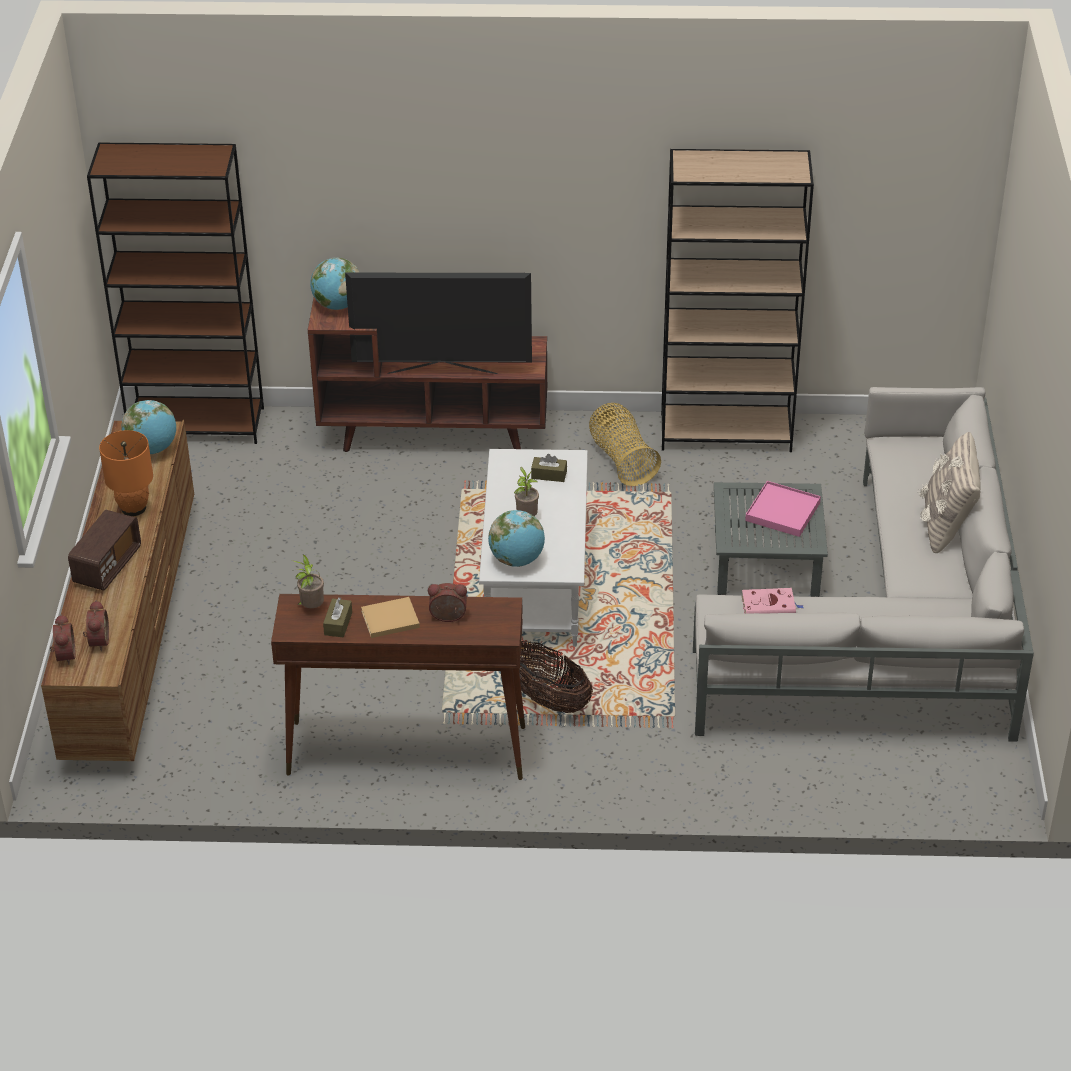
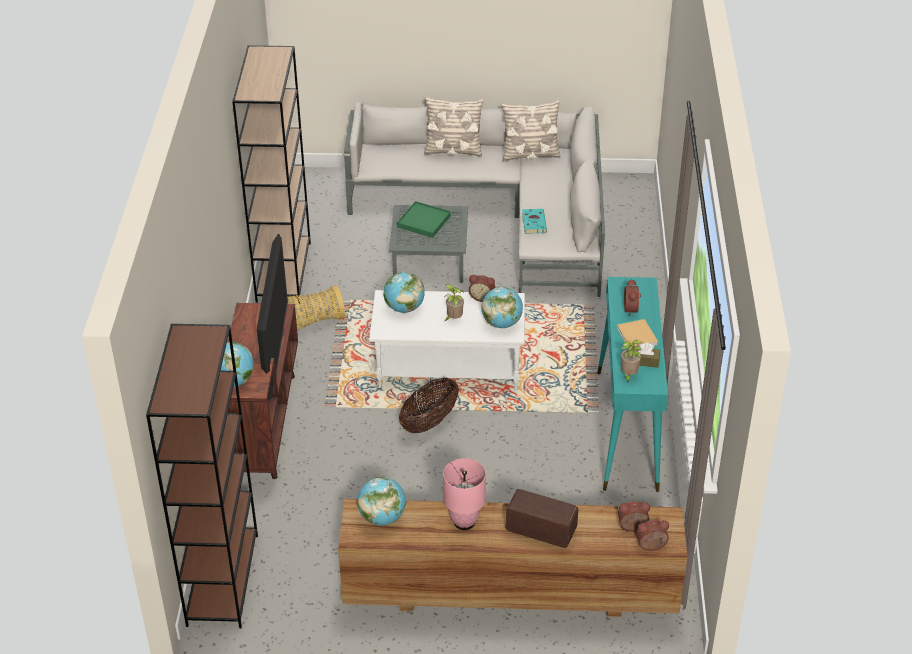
camera: 90 degrees left, 0 degrees up
orange table lamp [99,430,153,516] -> pink table lamp [443,458,486,530]
brown console table [271,594,525,780] -> turquoise console table [597,277,668,492]
basket [519,640,593,713] -> basket moved to [399,377,459,433]
brown tissue box [531,454,567,482] -> globe [384,272,425,313]
pink book [742,588,804,613] -> turquoise book [522,209,547,234]
pink tray [745,481,821,537] -> green tray [397,201,451,238]
none -> alarm clock [469,275,495,302]
none -> beige pillow [502,101,560,161]

